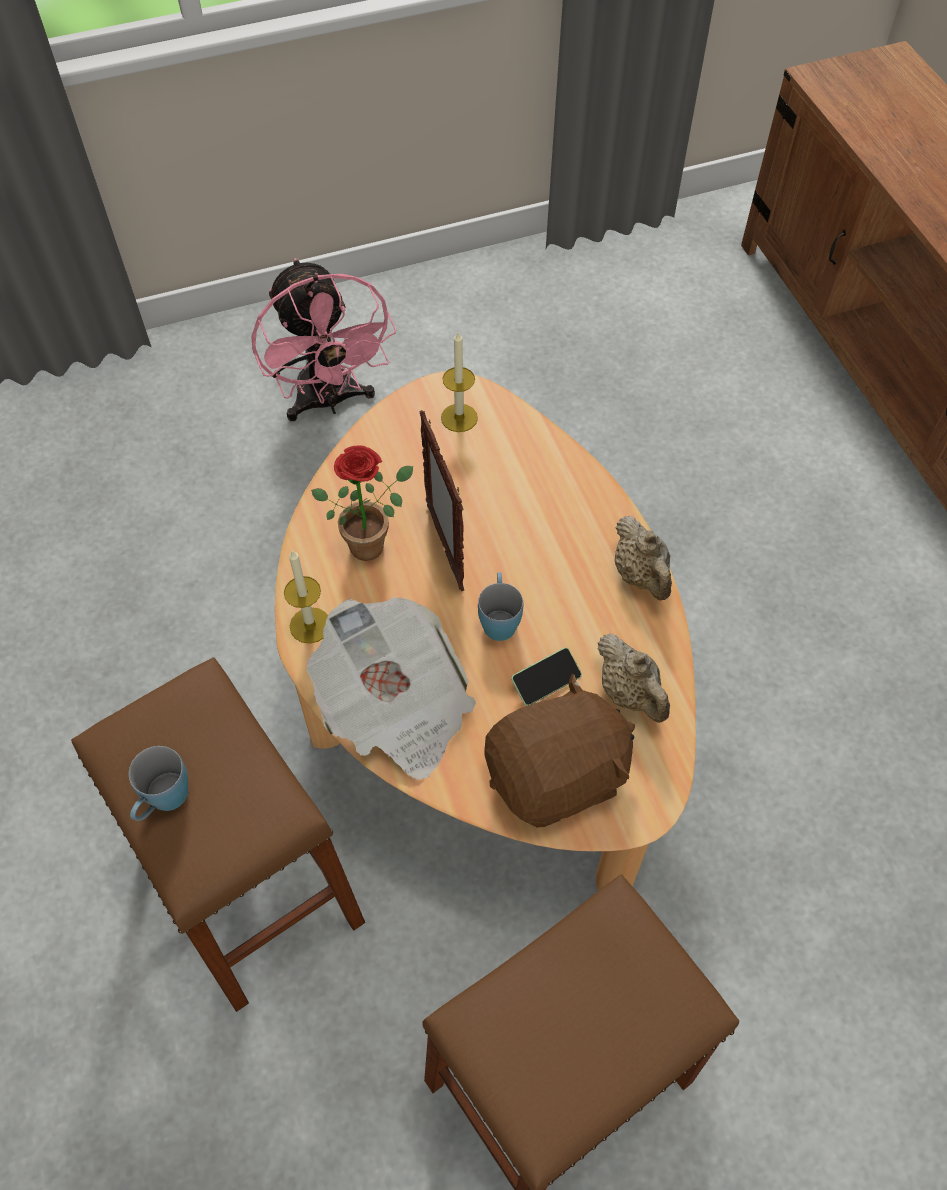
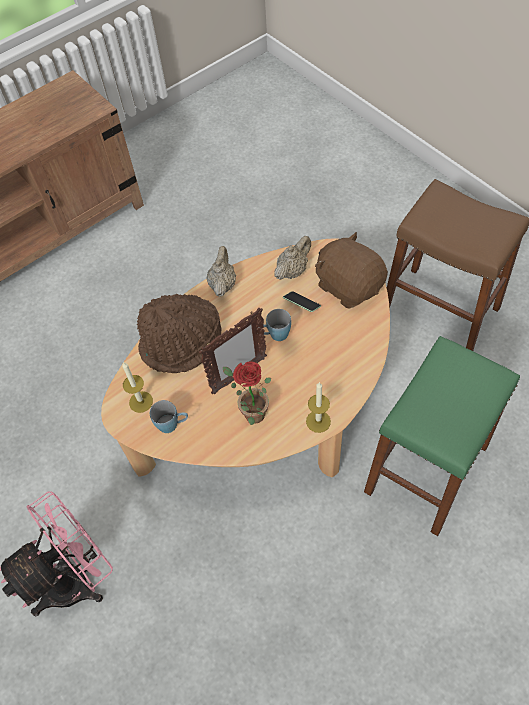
camera: 105 degrees left, 0 degrees up
brown stool [71,657,365,1012] -> green stool [364,336,520,536]
blue mug [129,746,188,821] -> blue mug moved to [150,400,188,433]
newspaper [307,597,476,780] -> none
beige teapot [615,516,672,601] -> beige teapot turned 45 degrees counterclockwise [207,246,236,297]
none -> brown hat [137,294,222,373]

